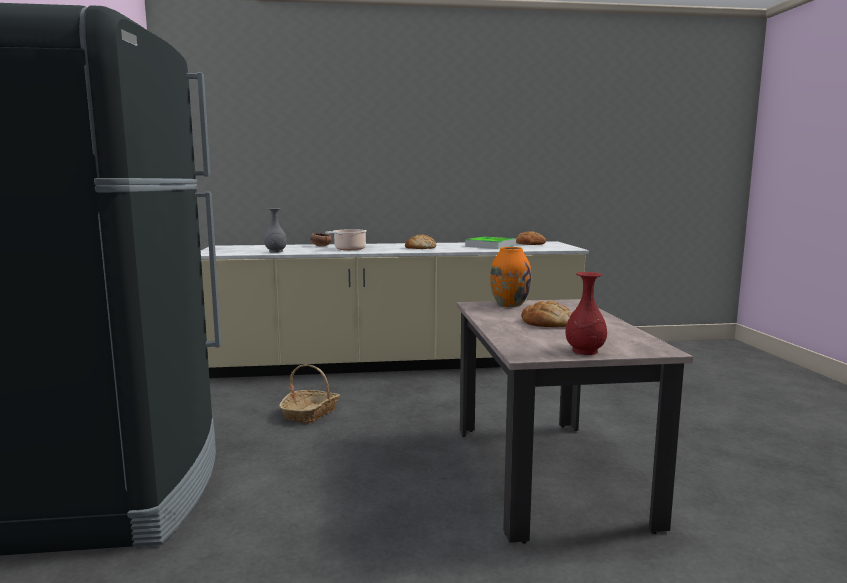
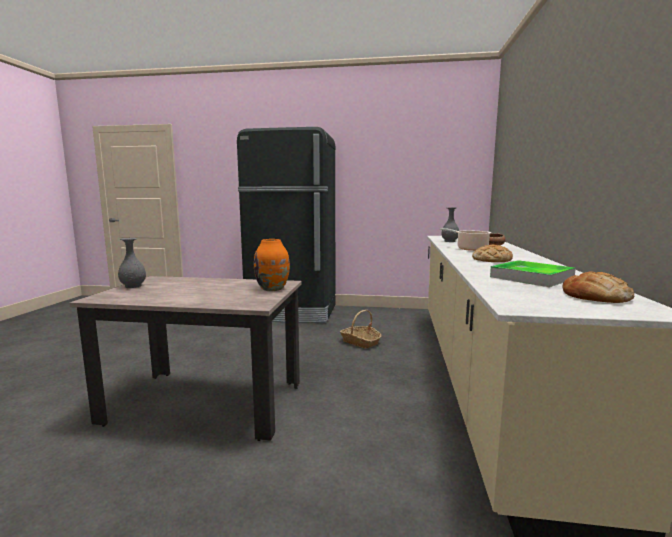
camera: 105 degrees right, 0 degrees up
bread [521,301,572,327] -> none
red vase [565,272,607,355] -> grey vase [118,238,146,288]

